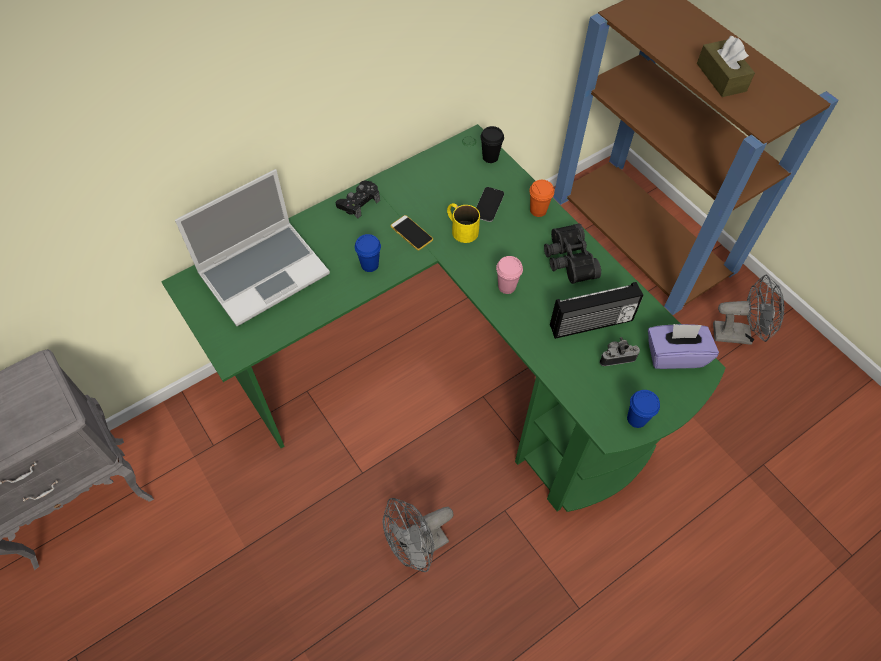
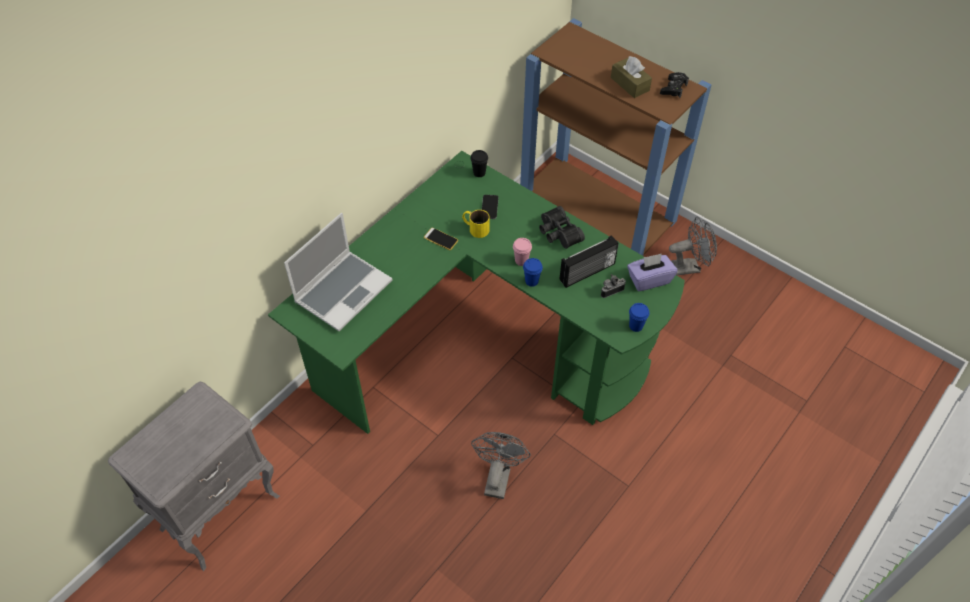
camera: 15 degrees left, 5 degrees down
black game controller [336,180,380,219] -> black game controller moved to [660,72,689,98]
blue cup [355,234,381,272] -> blue cup moved to [523,258,543,287]
grey fan [382,498,454,572] -> grey fan turned 150 degrees clockwise [471,432,531,499]
orange cup [529,180,554,217] -> none

